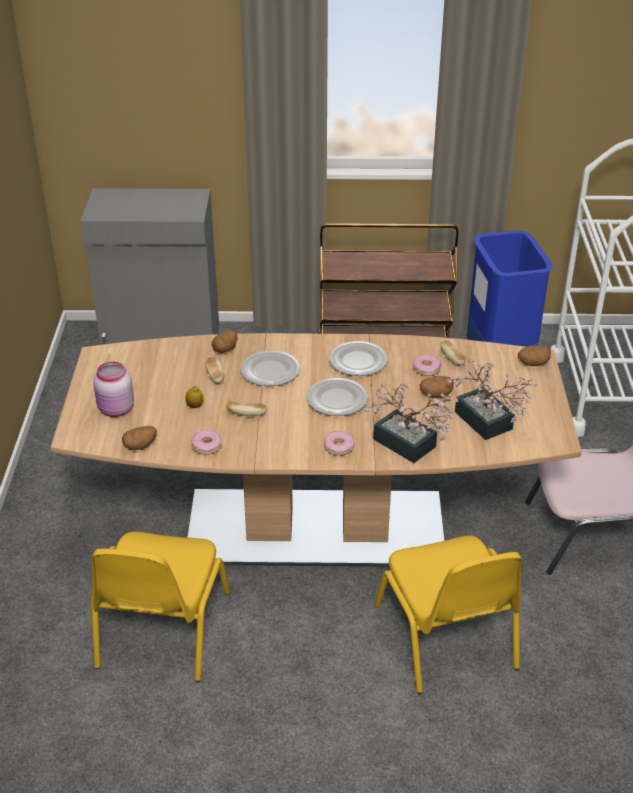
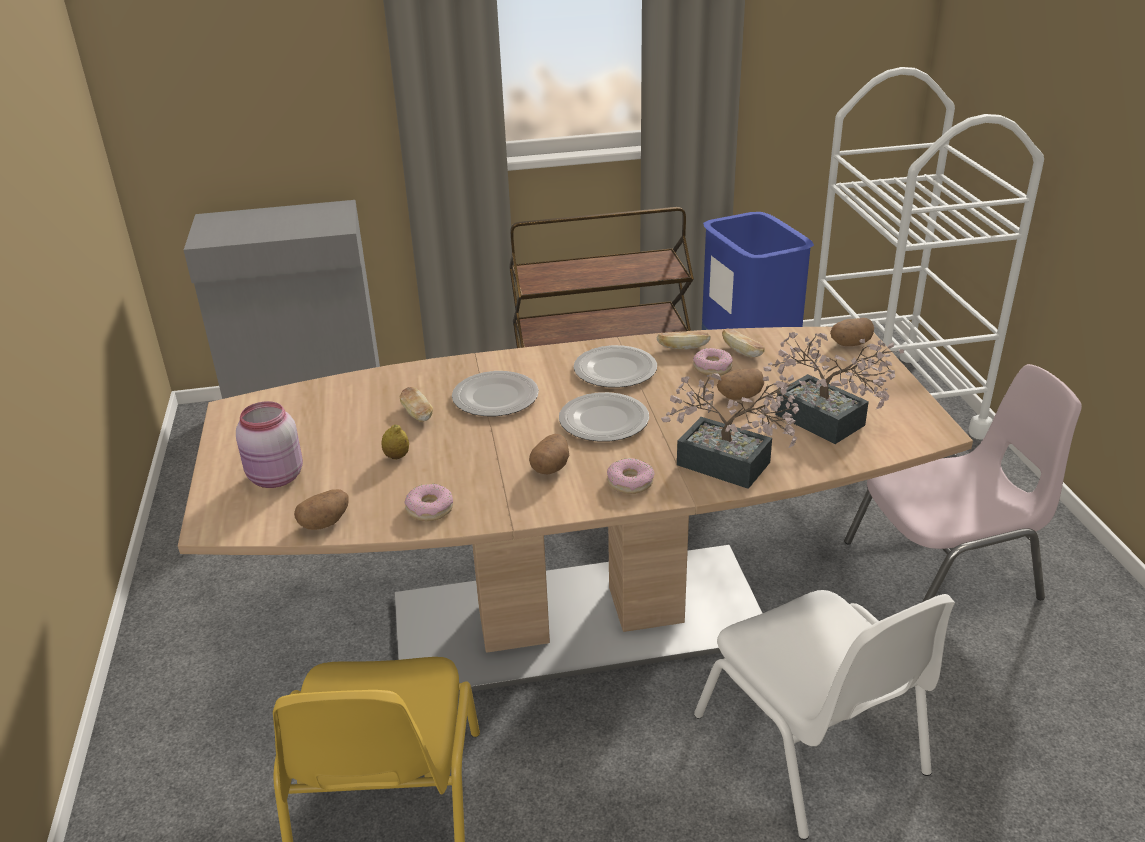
camera: 10 degrees left, 5 degrees down
potato [211,329,237,353] -> potato moved to [529,434,569,474]
bread [226,401,267,416] -> bread moved to [656,332,711,350]
yellow chair [375,535,522,694] -> white chair [694,590,955,840]

